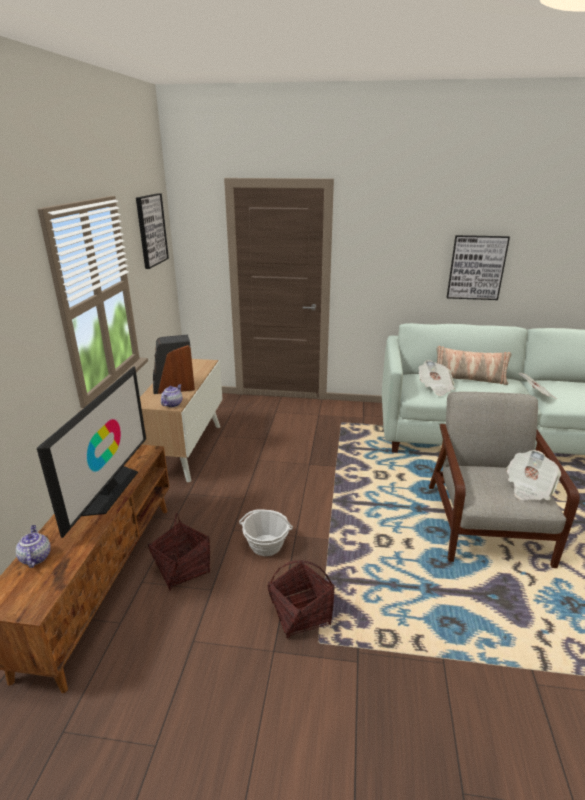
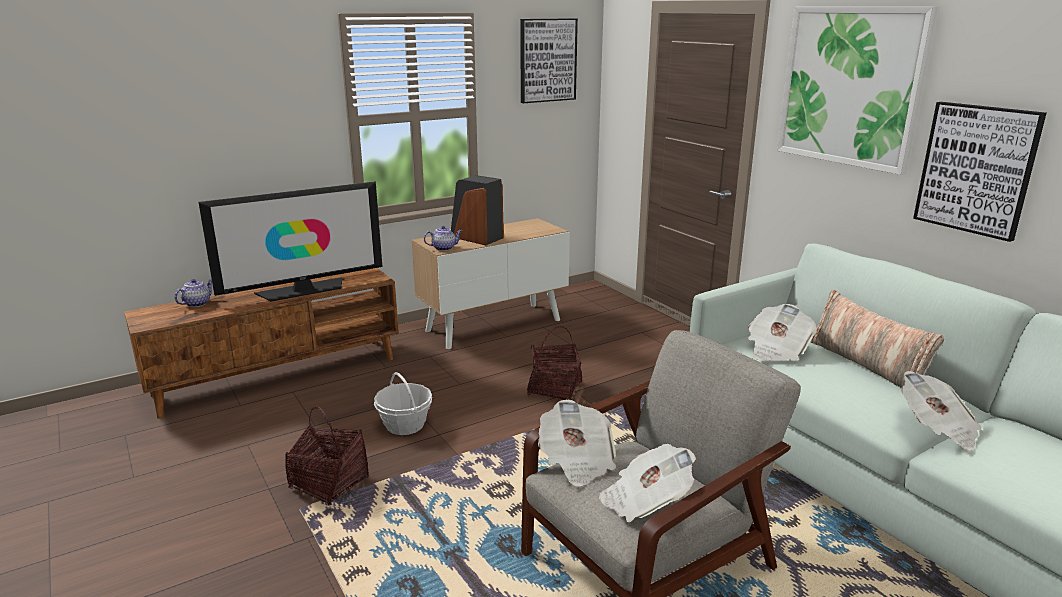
camera: 50 degrees right, 5 degrees down
basket [148,514,210,591] -> basket moved to [527,326,582,400]
none -> newspaper [538,400,616,487]
none -> picture [777,7,938,175]

